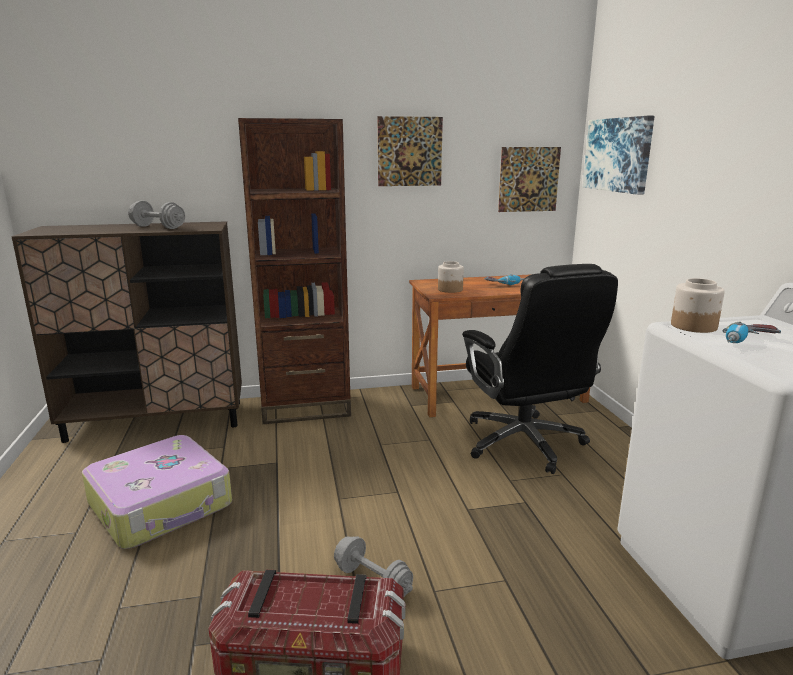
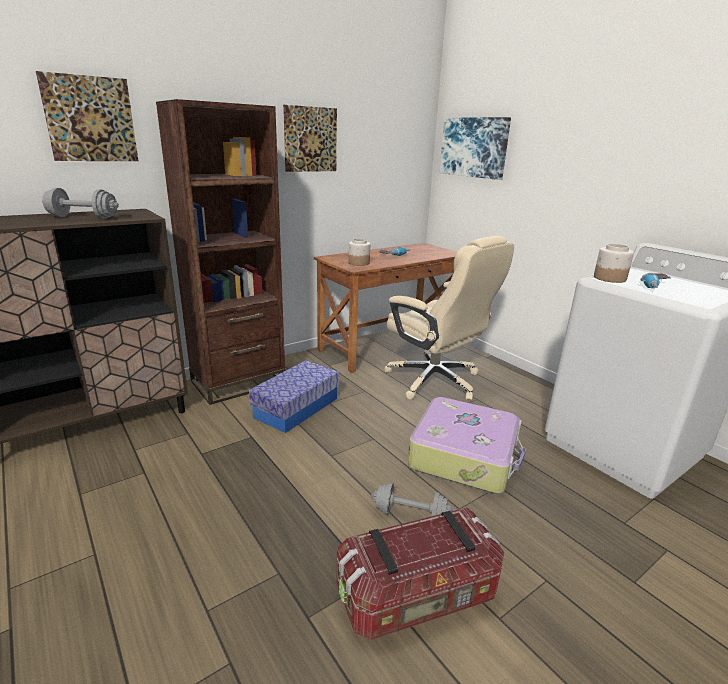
camera: 25 degrees left, 5 degrees up
suitcase [82,435,232,549] -> suitcase moved to [408,397,526,493]
black office chair [462,264,618,474] -> beige office chair [384,236,514,401]
picture [498,147,561,212] -> picture moved to [36,71,138,161]
none -> storage box [249,360,339,433]

